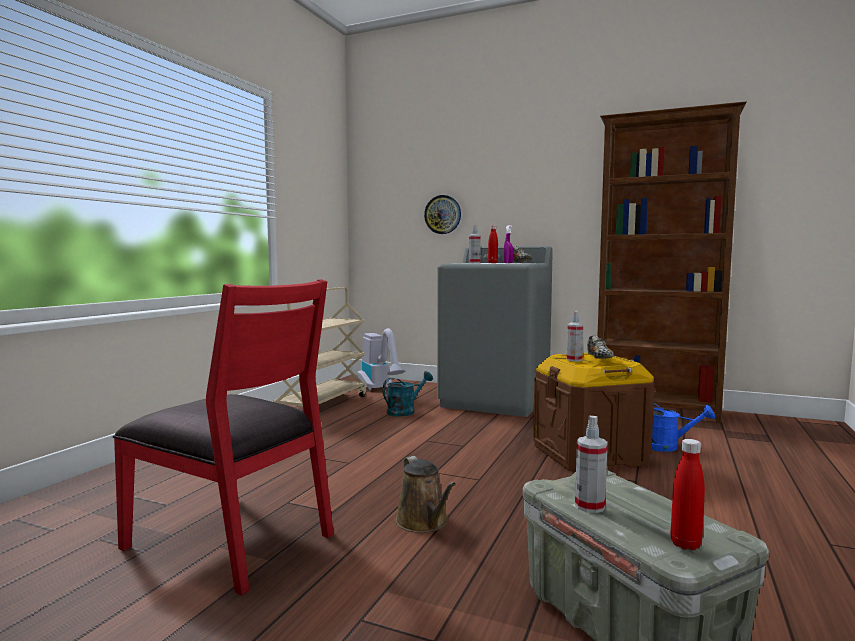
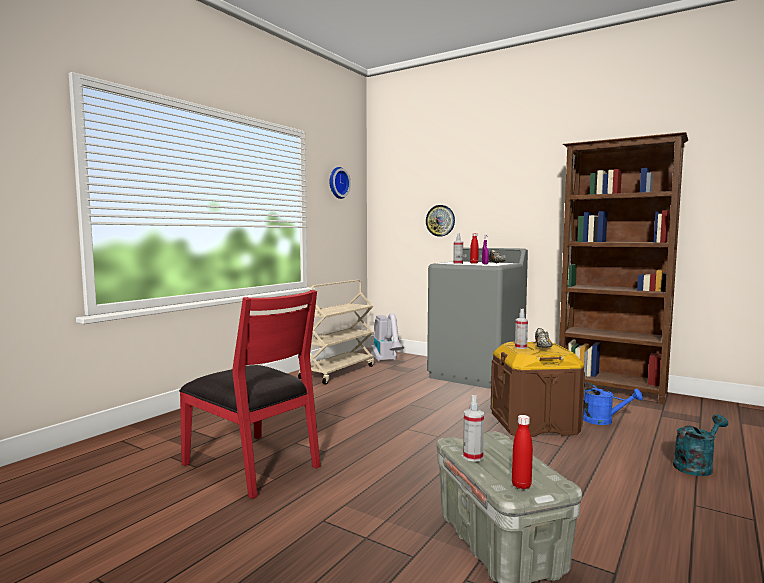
camera: 10 degrees right, 0 degrees up
turquoise watering can [382,371,433,417] -> turquoise watering can moved to [673,415,728,476]
brown watering can [396,456,456,533] -> none
none -> wall clock [330,167,351,199]

